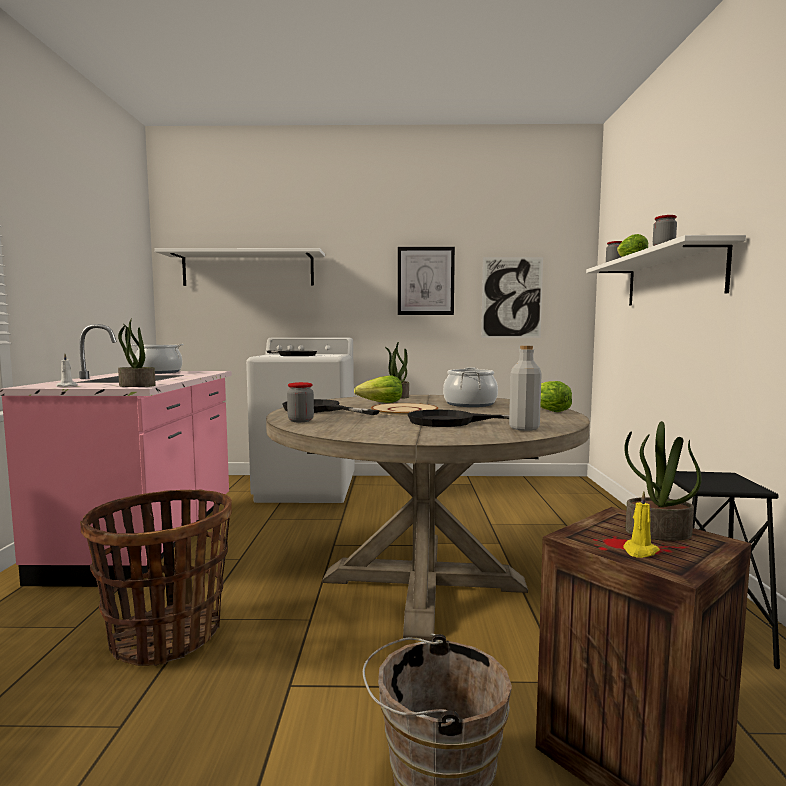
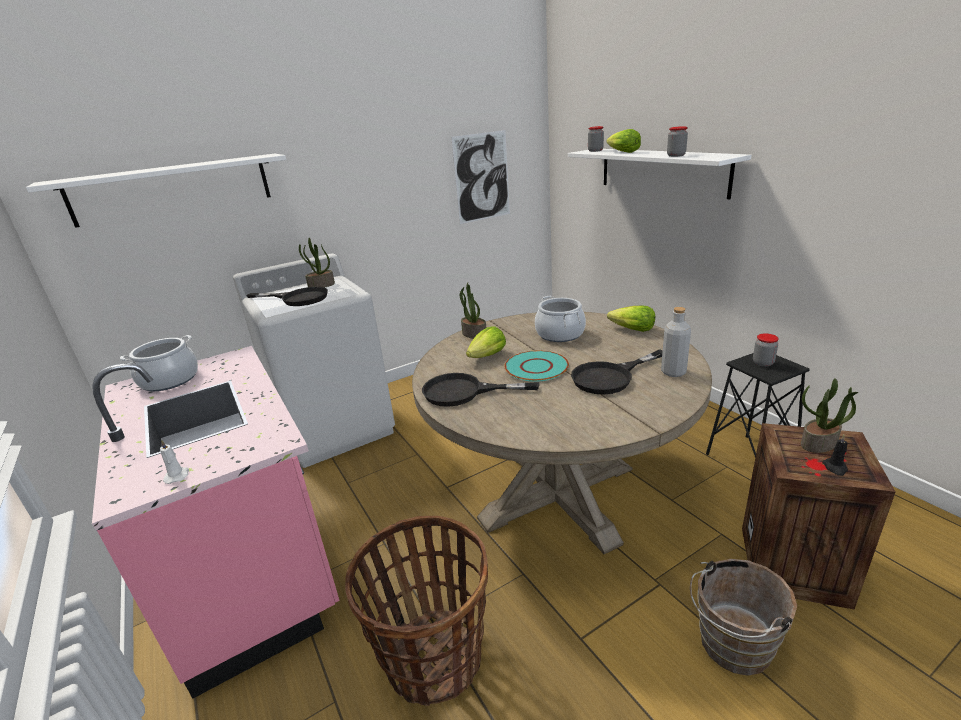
camera: 30 degrees left, 20 degrees up
potted plant [118,318,156,387] -> potted plant moved to [299,238,335,288]
jar [287,382,314,422] -> jar moved to [753,333,779,367]
beige plate [371,403,438,416] -> turquoise plate [504,350,569,382]
picture [398,247,455,315] -> none
yellow candle [623,491,660,558] -> black candle [822,435,848,476]

